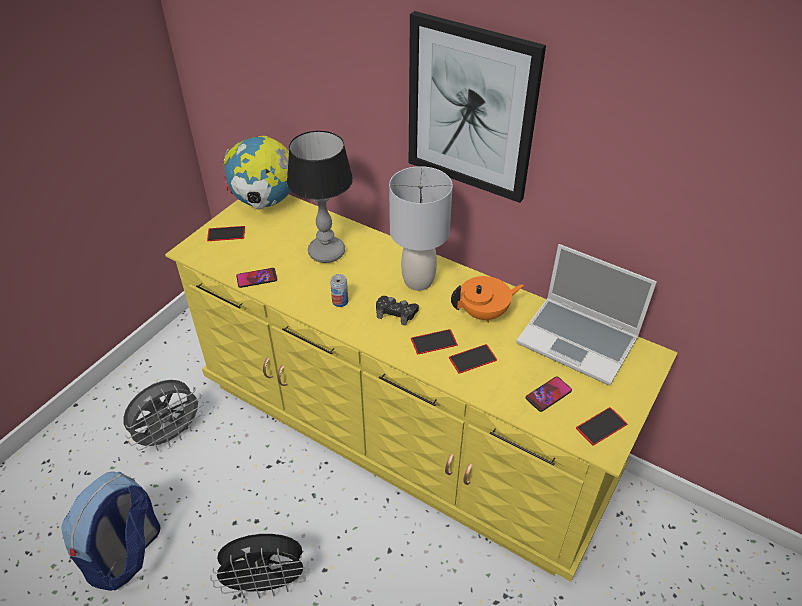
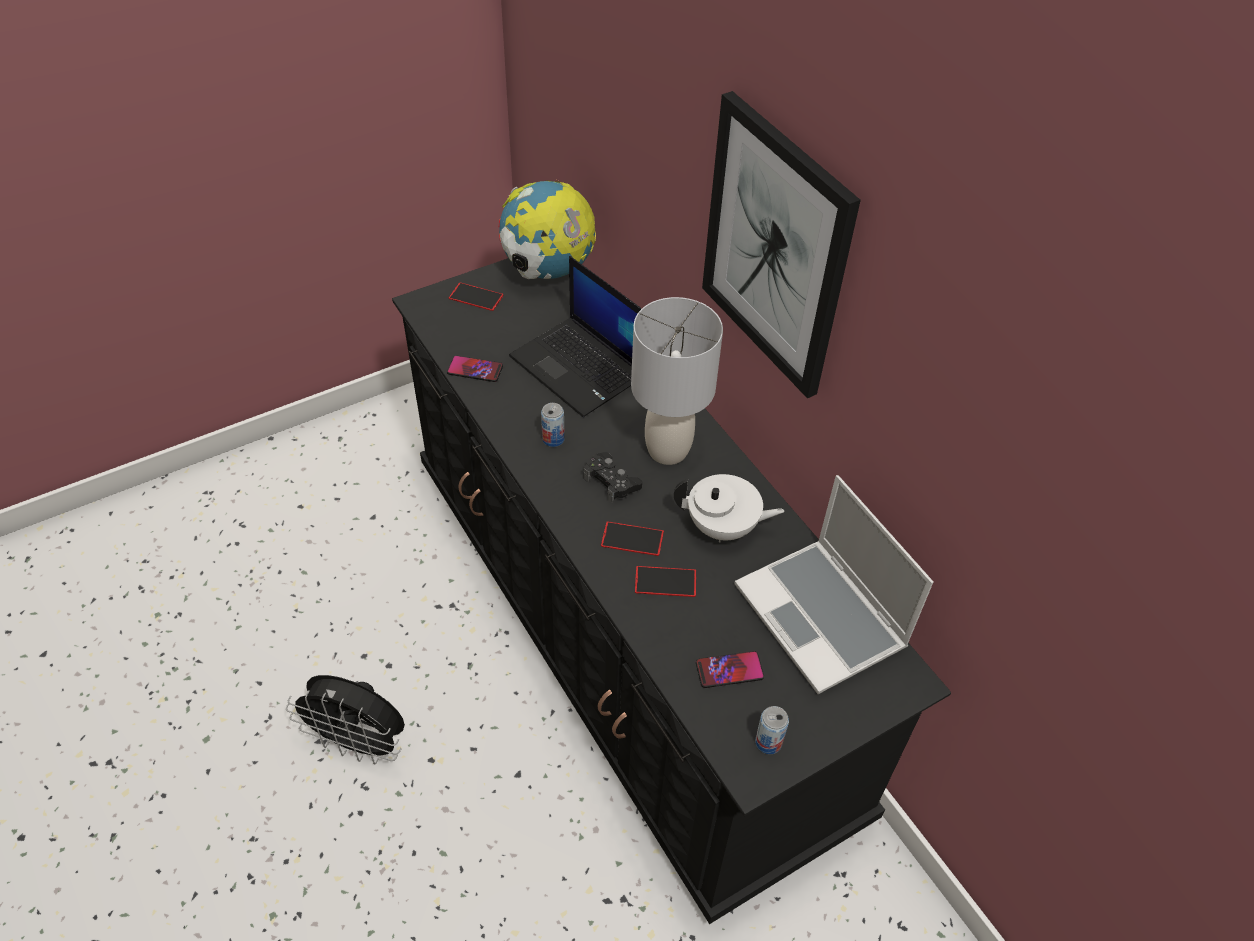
camera: 25 degrees right, 5 degrees up
backpack [61,472,160,591] -> none
grey fan [123,380,204,451] -> none
yellow dresser [165,194,677,582] -> black dresser [392,258,951,924]
table lamp [287,131,353,263] -> laptop [509,256,642,417]
orange teapot [451,276,524,323] -> white teapot [674,474,785,542]
phone [576,407,628,446] -> can [755,706,789,754]

